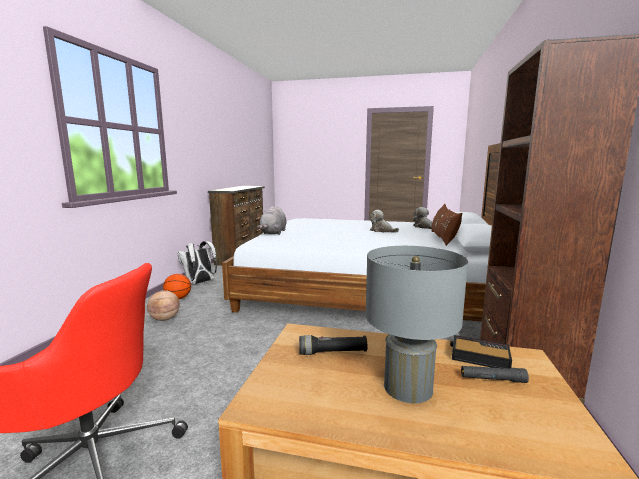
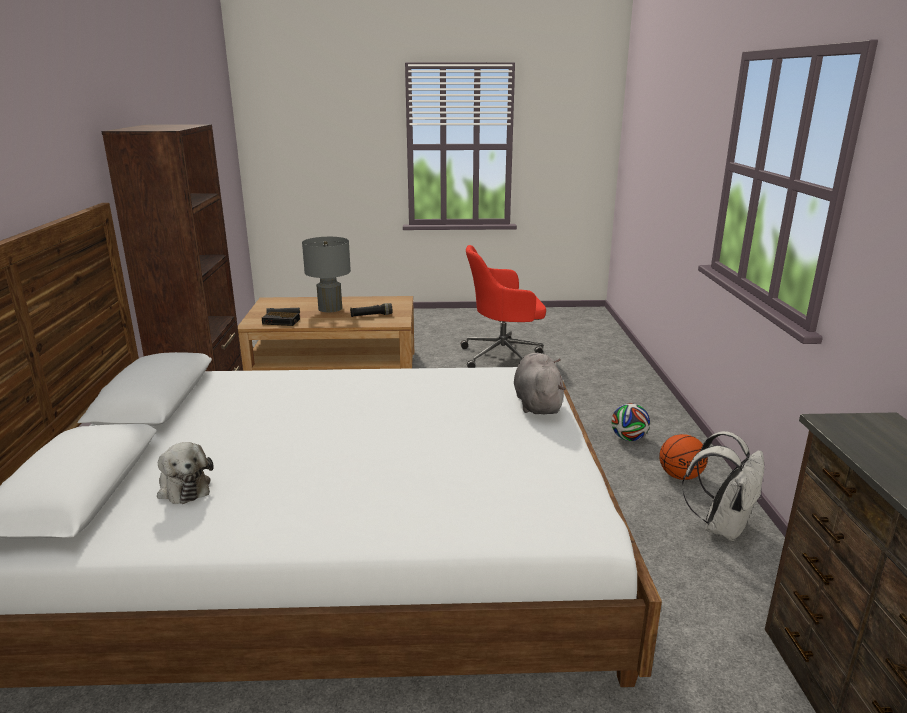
camera: 165 degrees right, 10 degrees up
basketball [147,290,180,321] -> football [611,403,650,441]
plush toy [370,210,399,233] -> none
brown pillow [431,204,462,246] -> none

